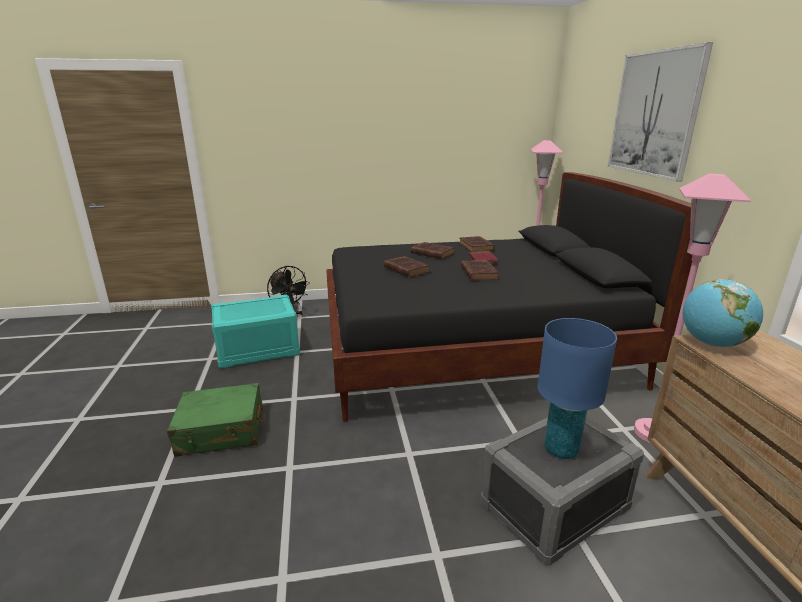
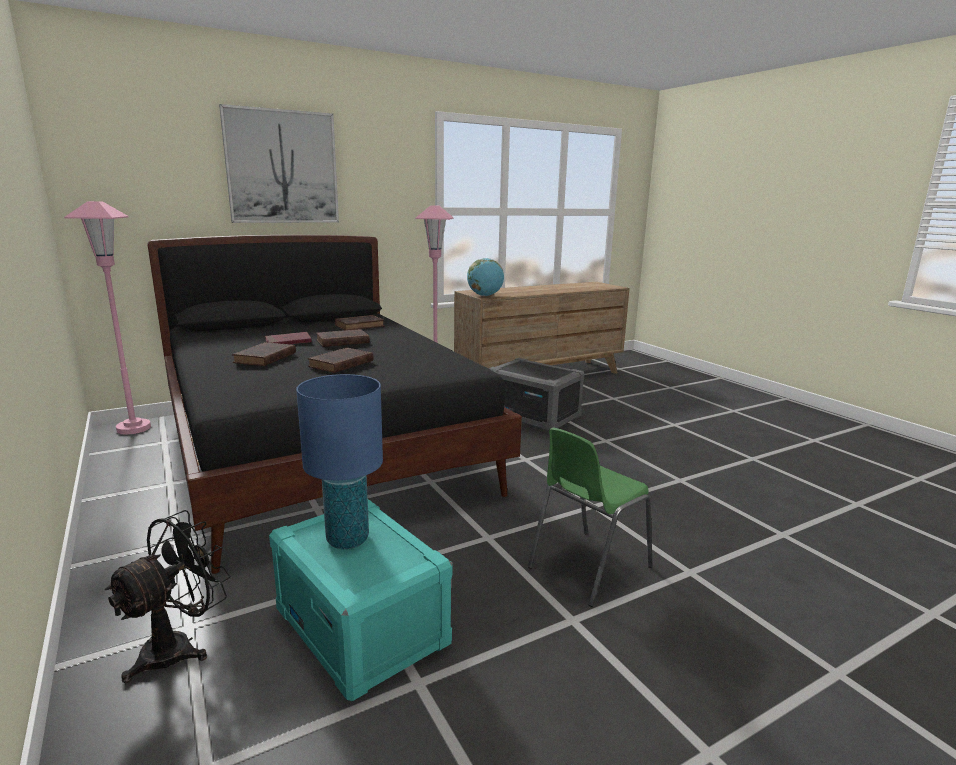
camera: 110 degrees left, 5 degrees down
green suitcase [167,383,265,457] -> green chair [528,428,653,607]
brown book [459,236,495,252] -> brown book moved to [335,315,384,330]
blue table lamp [538,318,617,459] -> blue table lamp moved to [296,374,383,549]

